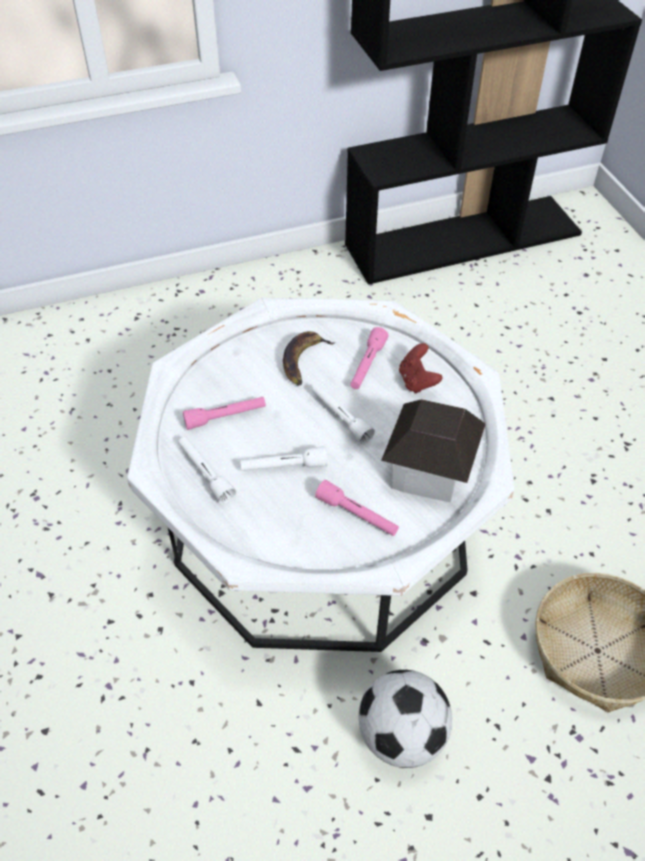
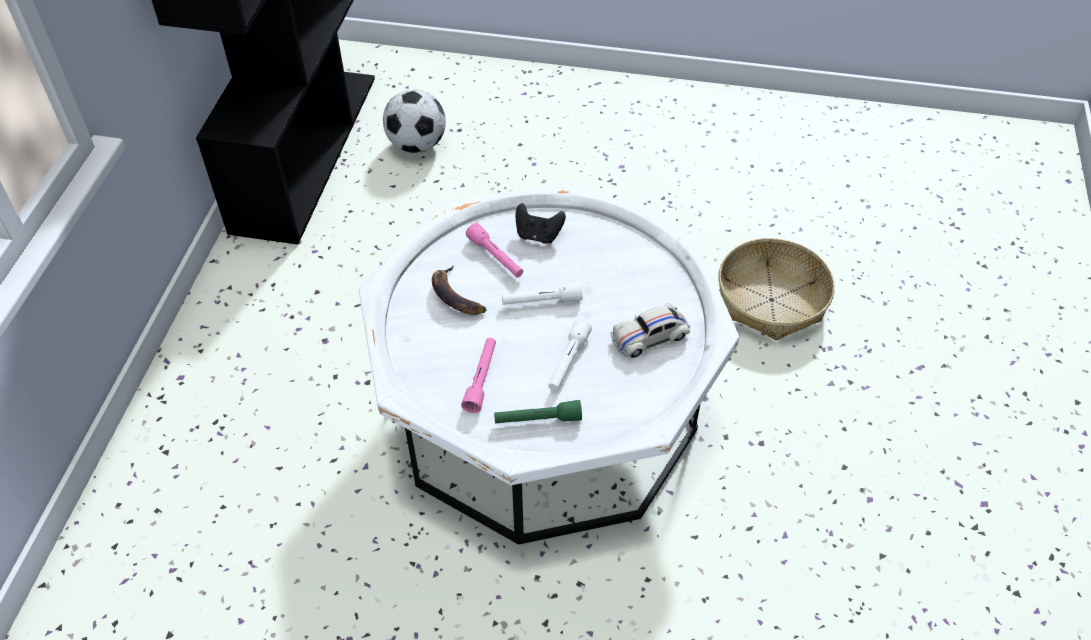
camera: 60 degrees left, 0 degrees up
white flashlight [178,437,237,504] -> green flashlight [494,400,582,424]
pink flashlight [315,480,399,536] -> white toy car [610,304,690,358]
football [358,670,452,768] -> football moved to [383,89,446,153]
toy house [381,399,486,502] -> none
red game controller [399,343,442,394] -> black game controller [516,203,566,244]

